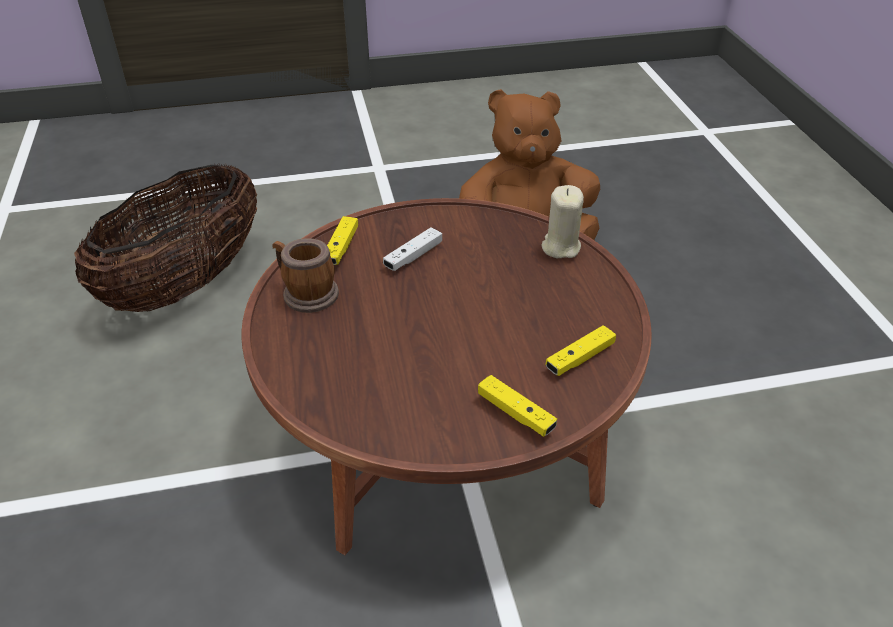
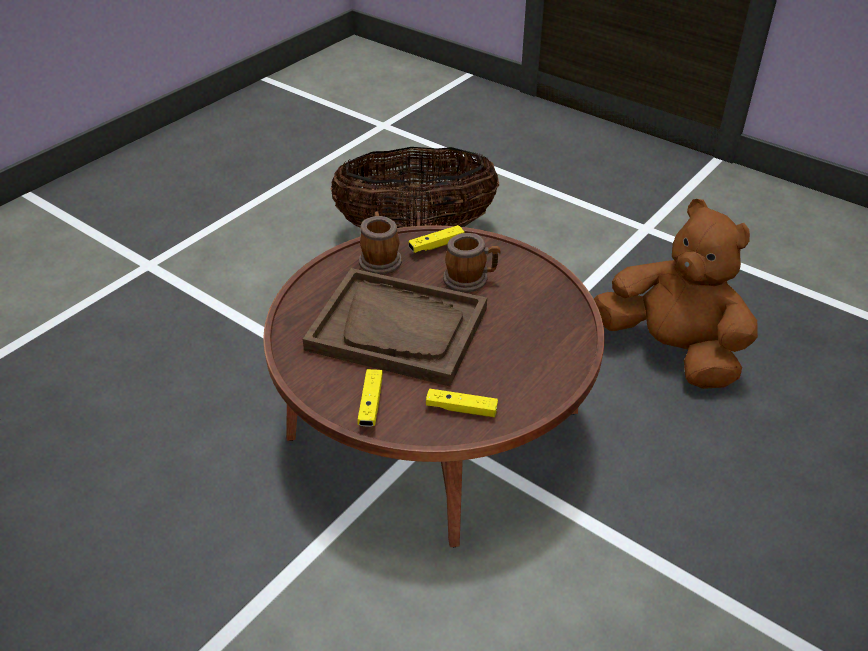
camera: 50 degrees right, 0 degrees up
white game controller [383,227,442,271] -> mug [443,233,501,293]
beige candle [542,185,584,258] -> none
none -> brown tray [303,268,487,386]

